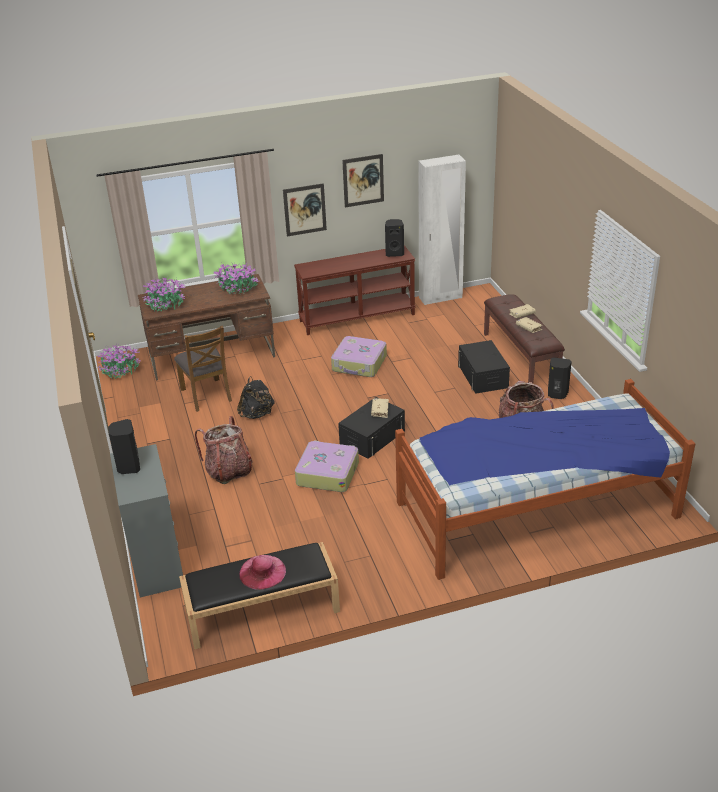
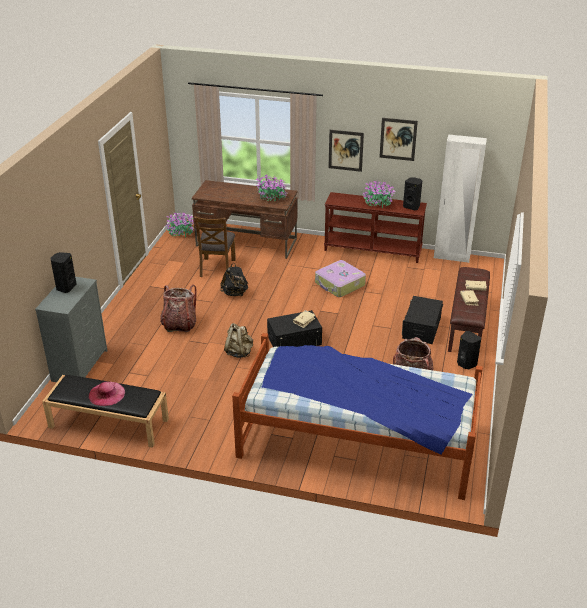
camera: 30 degrees right, 0 degrees up
potted plant [143,276,185,312] -> potted plant moved to [363,180,396,208]
suitcase [295,441,359,492] -> beige backpack [224,323,253,358]

